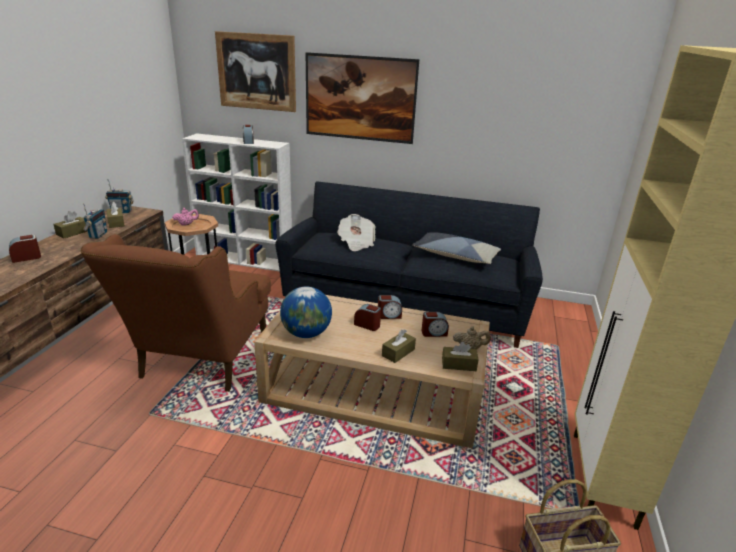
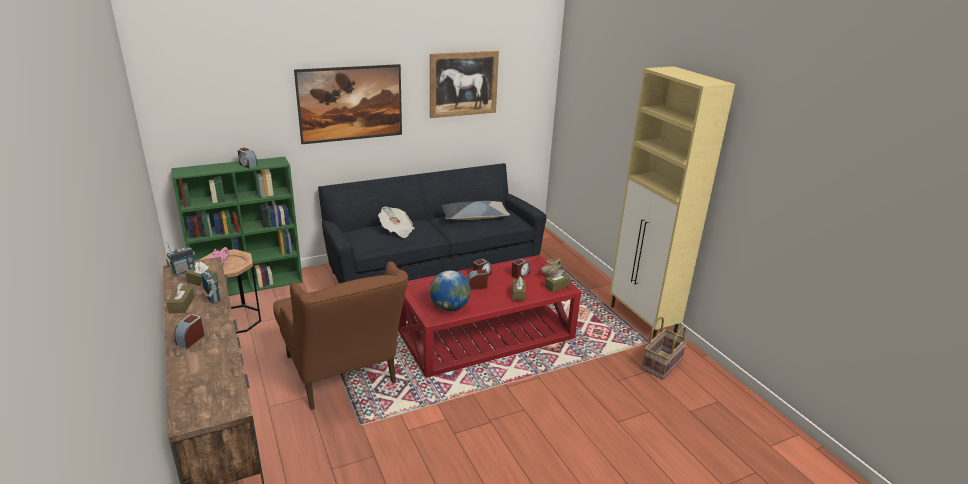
camera: 40 degrees left, 0 degrees up
white bookcase [182,133,292,272] -> green bookcase [171,157,303,296]
picture [215,31,296,112] -> picture moved to [430,51,499,118]
beige coffee table [254,295,490,448] -> red coffee table [398,255,581,378]

